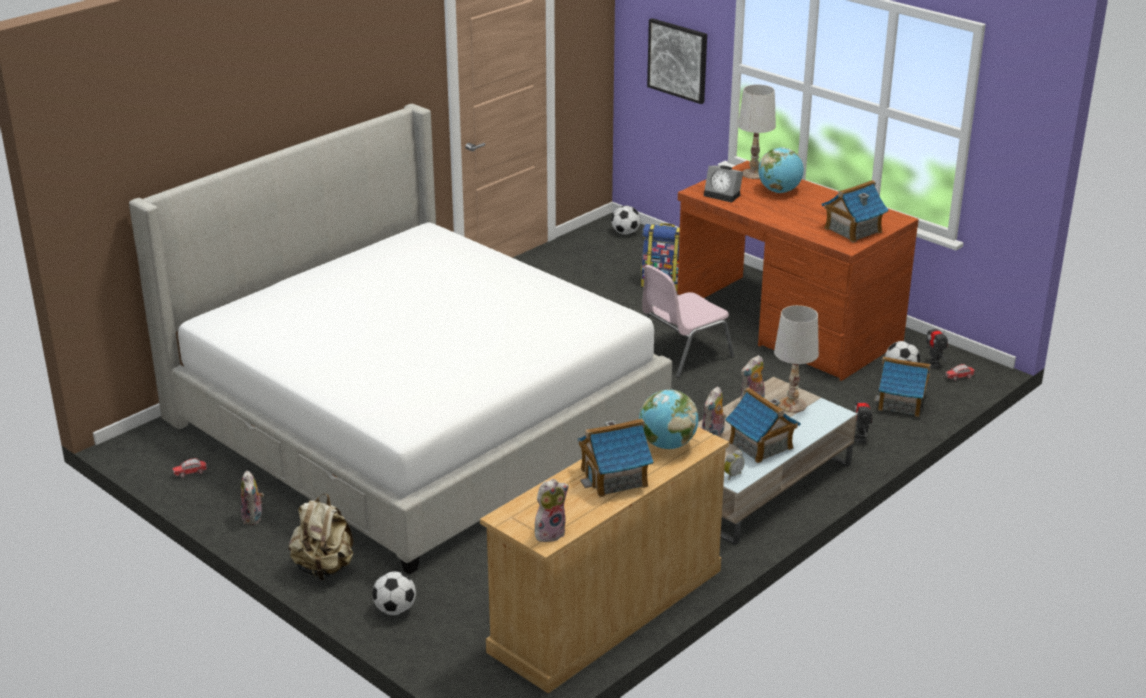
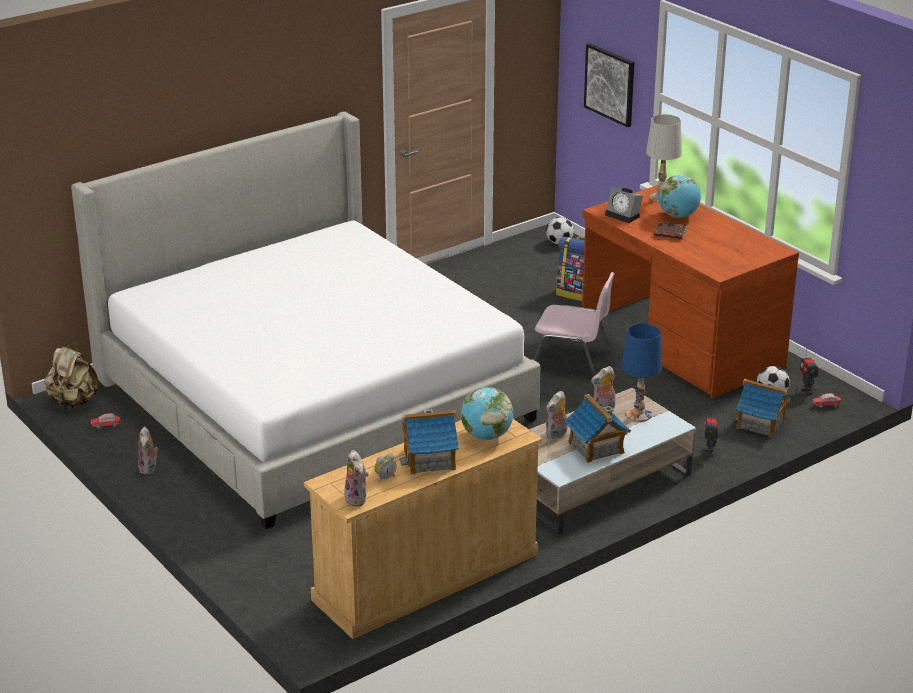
camera: 10 degrees right, 0 degrees up
beige backpack [289,494,353,580] -> beige backpack moved to [44,342,99,410]
football [372,571,416,615] -> none
plush toy [535,479,569,544] -> plush toy turned 90 degrees clockwise [344,450,369,506]
pink chair [642,265,734,378] -> pink chair turned 135 degrees counterclockwise [533,272,615,377]
alarm clock [724,450,744,480] -> alarm clock moved to [374,453,397,482]
white table lamp [774,305,819,413] -> blue table lamp [621,323,662,422]
toy house [822,180,889,243] -> none
none -> brown book [654,222,687,240]

